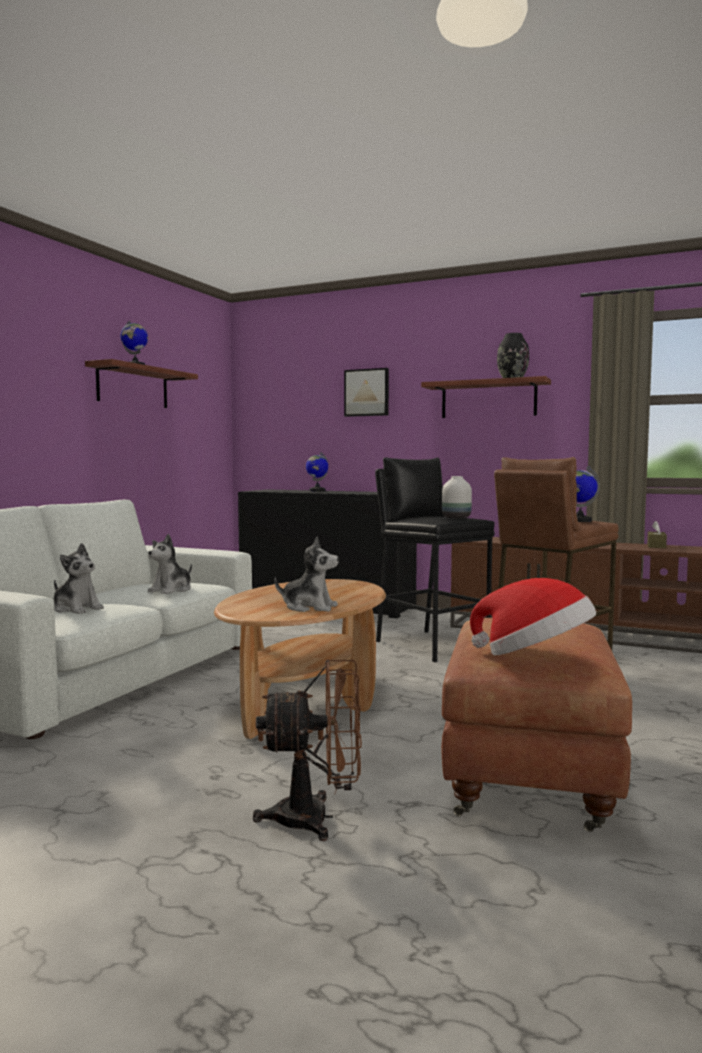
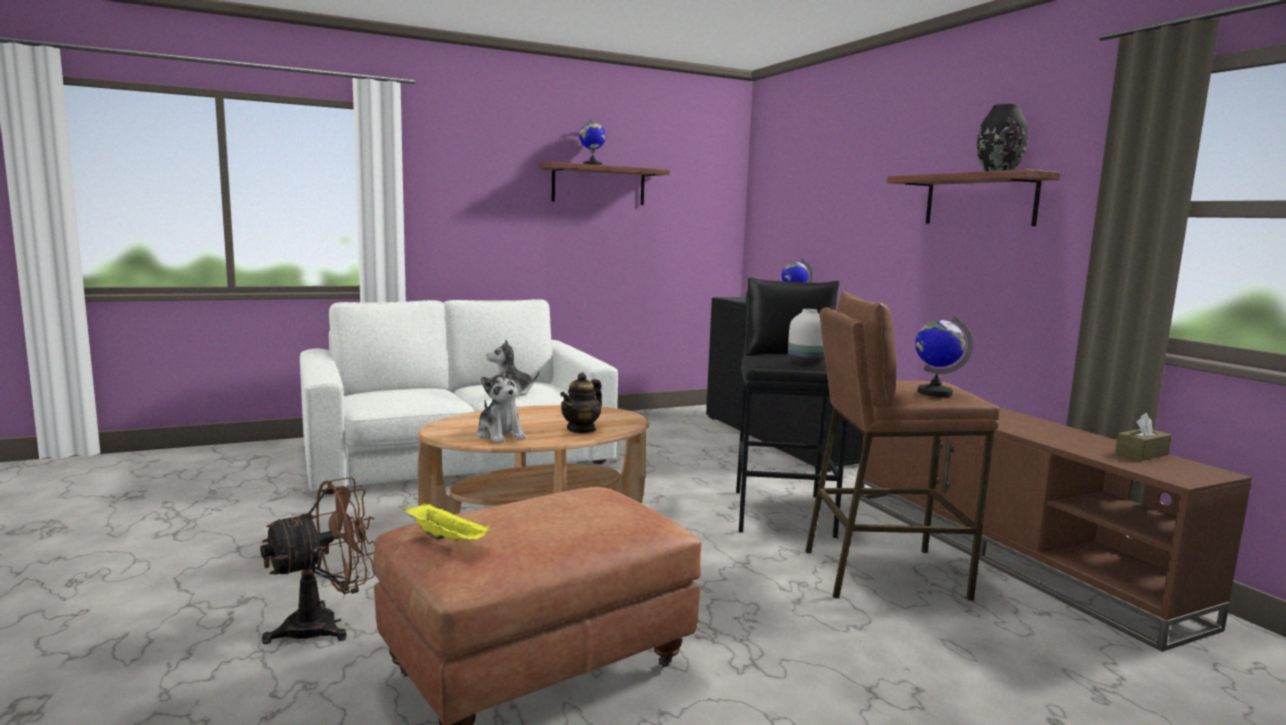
camera: 40 degrees right, 5 degrees up
plush toy [54,543,104,614] -> none
brown fan [253,659,362,841] -> brown fan turned 75 degrees counterclockwise [260,477,375,644]
picture [344,368,389,417] -> none
hat [470,578,596,655] -> yellow tray [405,503,491,540]
none -> teapot [560,372,602,434]

